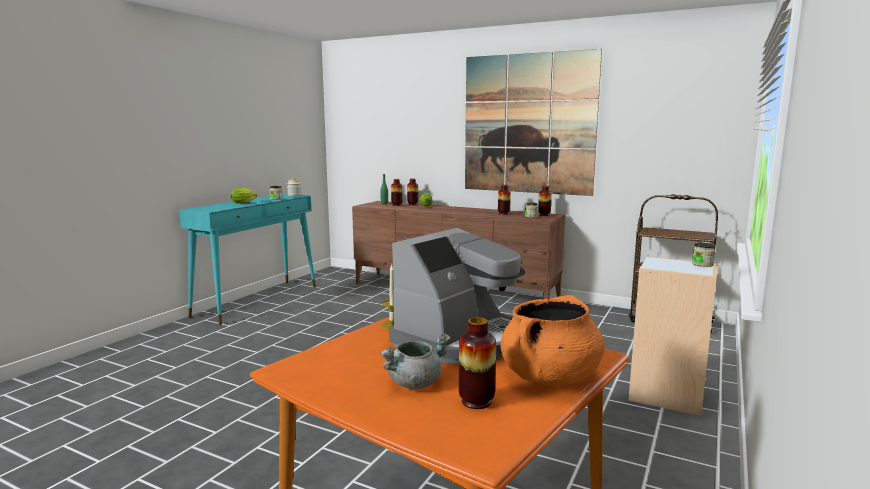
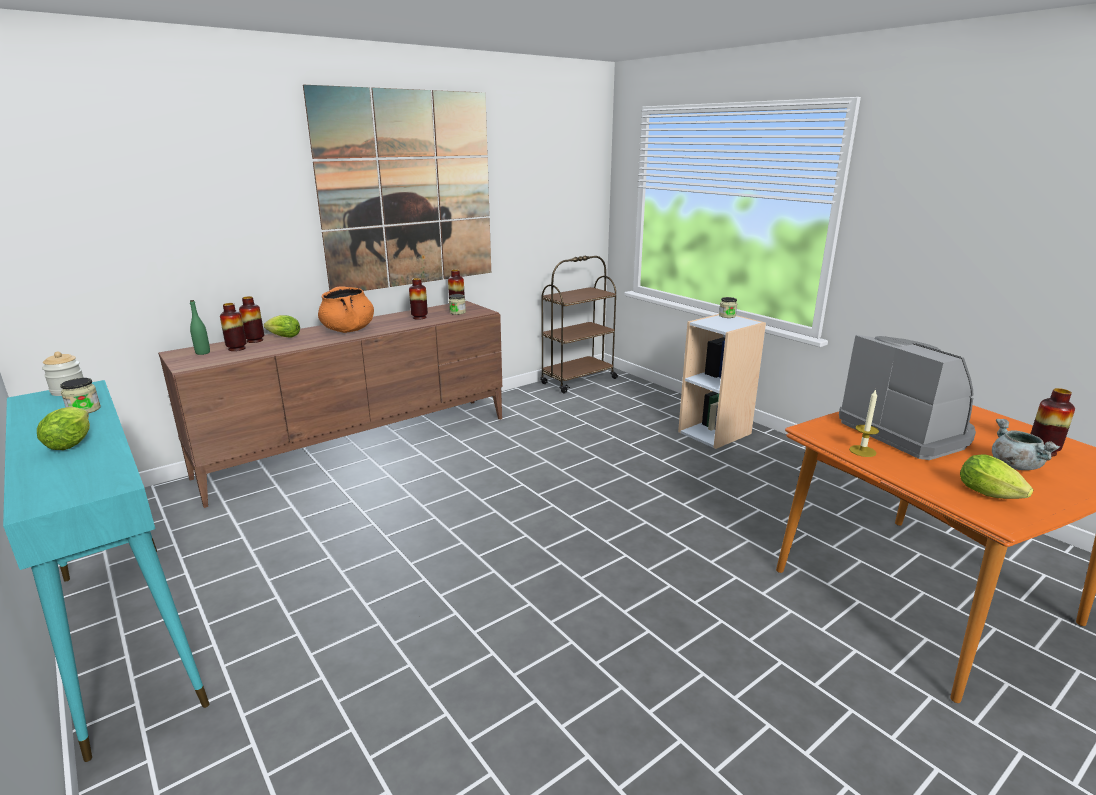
camera: 65 degrees left, 10 degrees up
orange cooking pot [500,295,605,386] -> orange cooking pot moved to [318,286,374,333]
none -> lettuce [960,454,1033,499]

